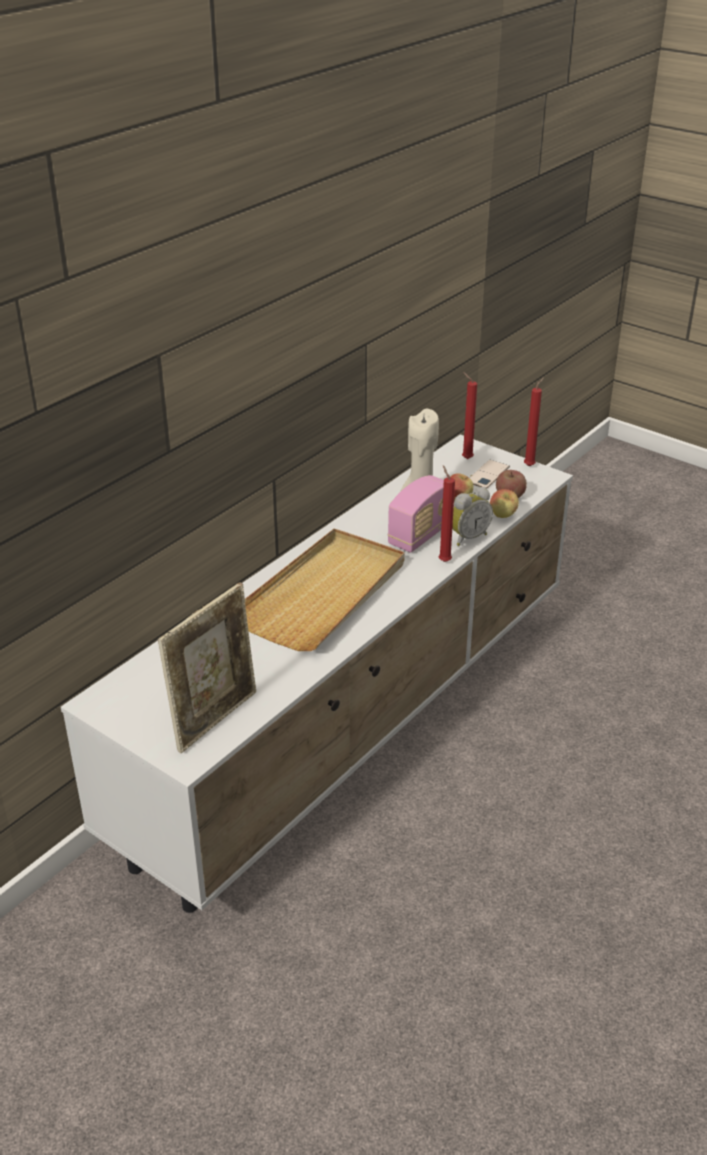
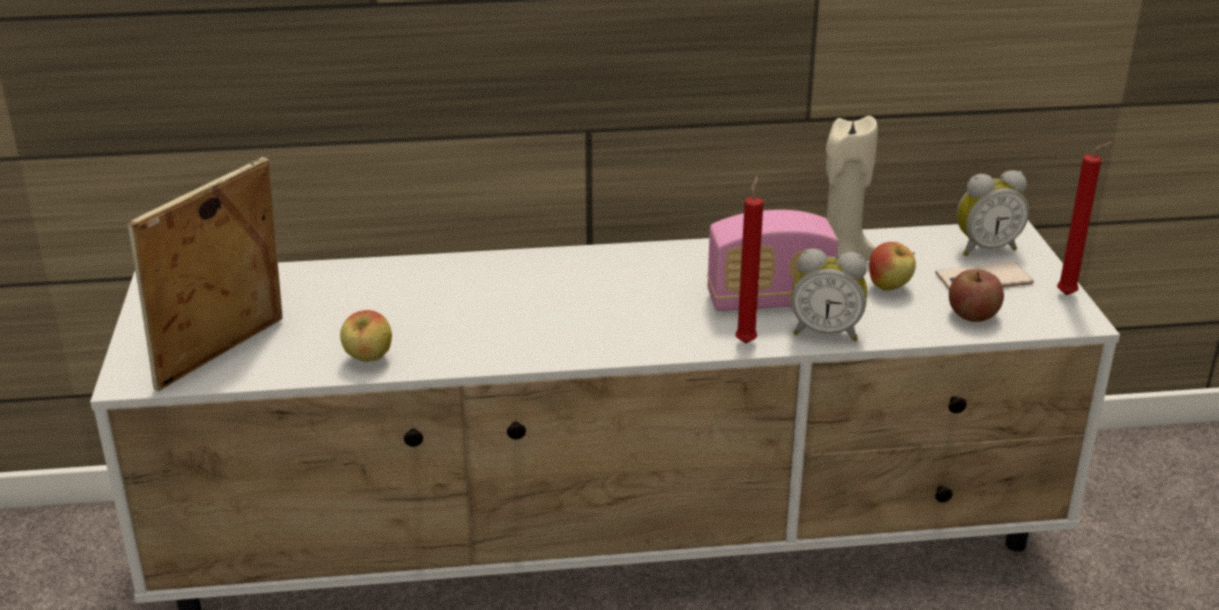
camera: 45 degrees right, 5 degrees down
picture frame [158,583,256,753] -> picture frame turned 135 degrees clockwise [127,157,283,391]
beige tray [245,529,405,651] -> none
red candle [462,372,477,459] -> alarm clock [957,170,1029,256]
apple [490,489,519,518] -> apple moved to [340,310,392,362]

